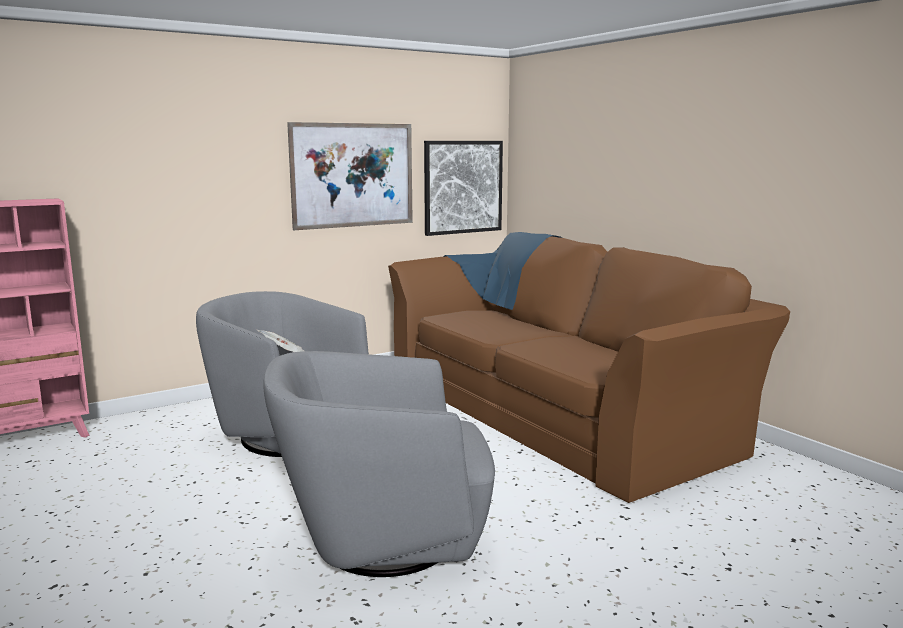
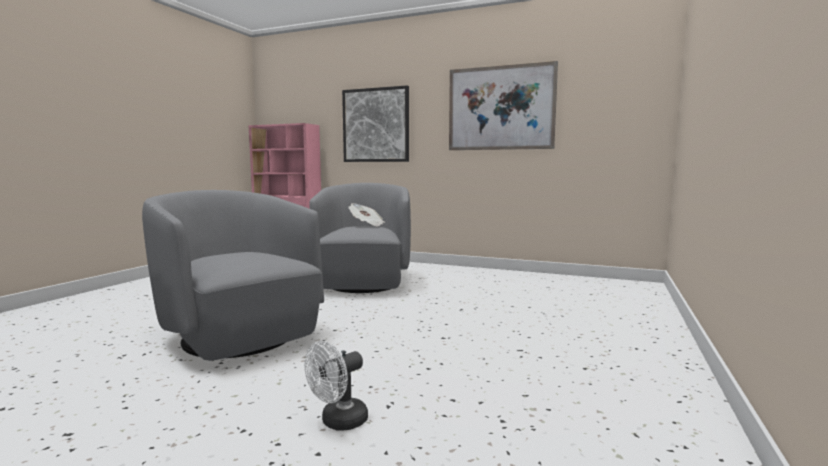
camera: 55 degrees right, 5 degrees down
brown sofa [388,232,790,503] -> none
picture [424,141,503,236] -> picture moved to [342,85,409,162]
none -> white fan [304,341,368,431]

